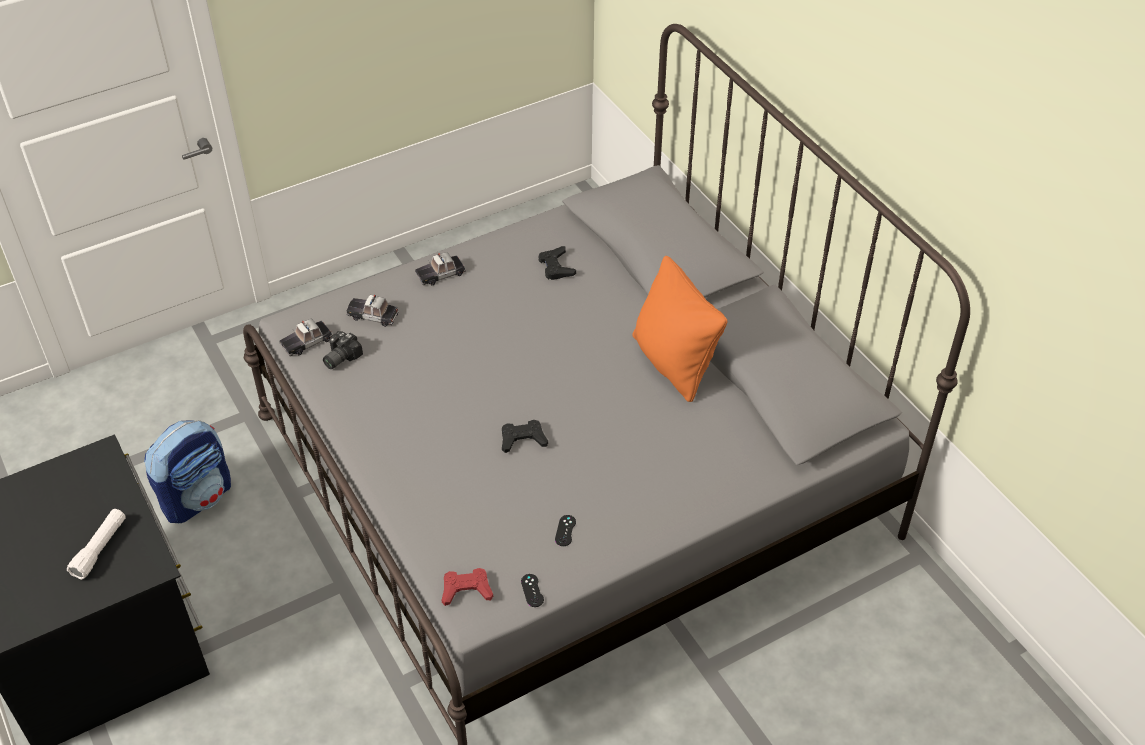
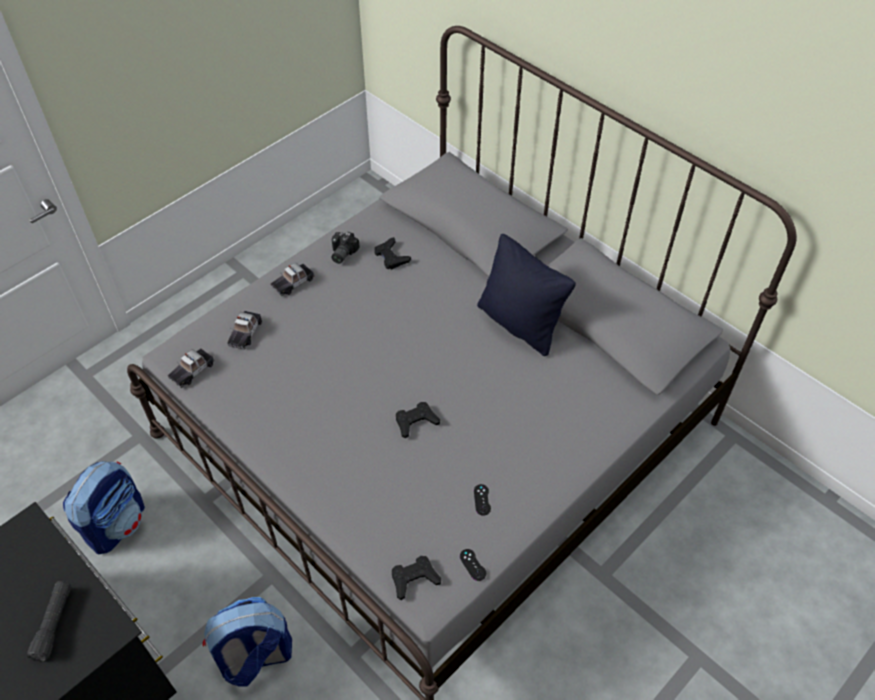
camera: 15 degrees left, 5 degrees up
white flashlight [67,509,125,580] -> black flashlight [27,581,71,662]
camera [323,331,363,369] -> camera moved to [332,232,360,264]
toy car [346,295,399,327] -> toy car turned 75 degrees counterclockwise [227,311,262,350]
red game controller [442,568,493,606] -> black game controller [392,556,441,600]
orange pillow [633,256,727,402] -> black pillow [477,234,576,356]
none -> backpack [202,597,292,687]

